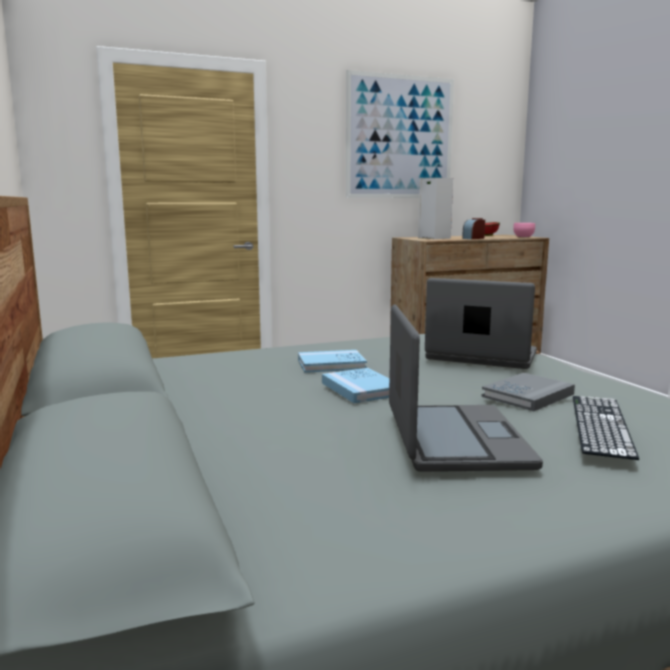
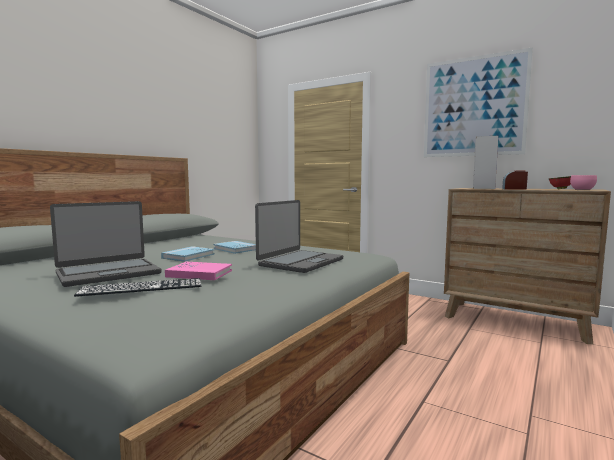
camera: 55 degrees right, 5 degrees down
laptop [425,278,537,369] -> laptop turned 45 degrees clockwise [255,200,343,273]
grey book [481,373,575,411] -> pink book [165,262,232,280]

